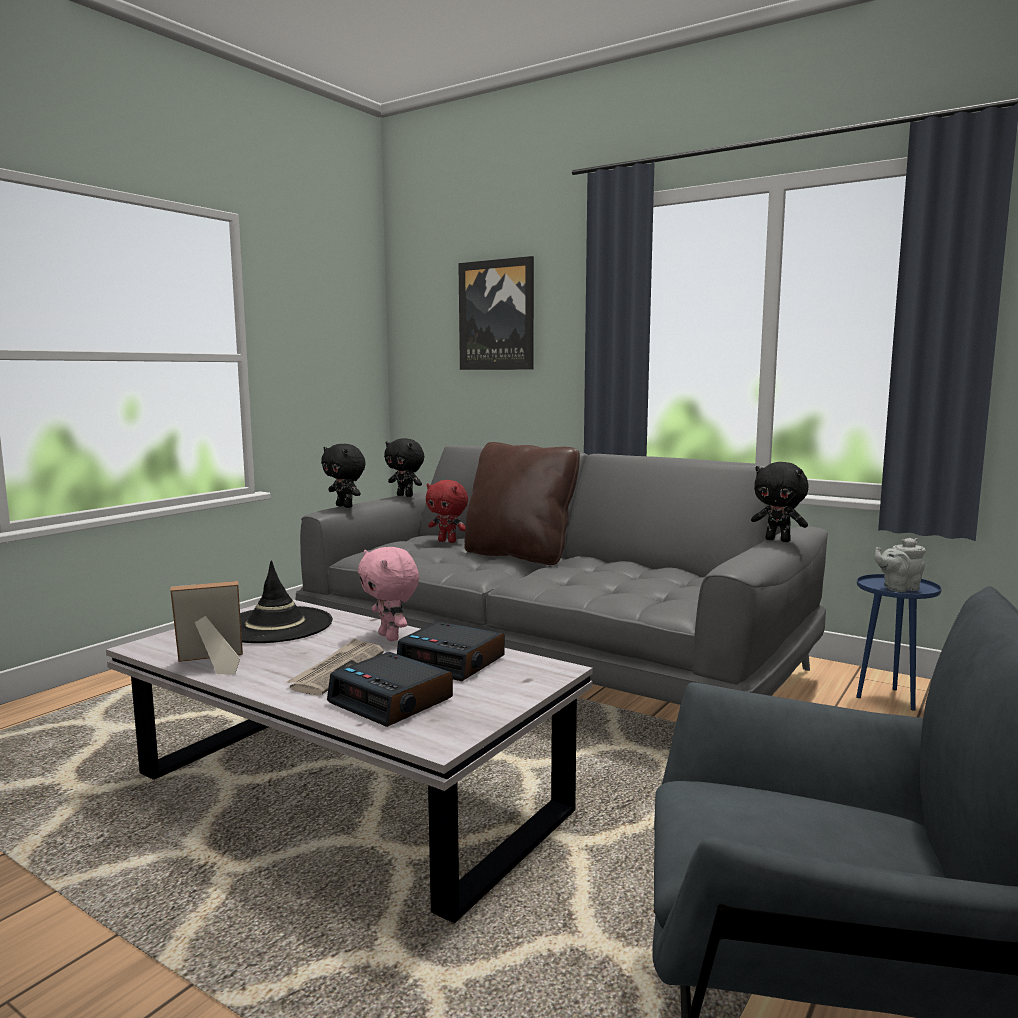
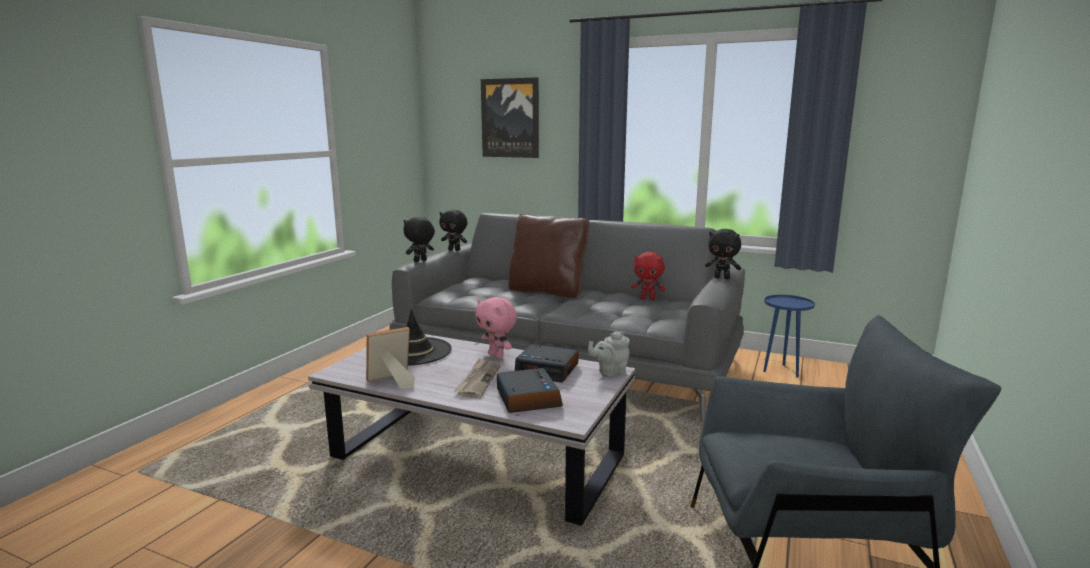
camera: 10 degrees left, 5 degrees up
black plush toy [321,444,366,508] -> black plush toy turned 105 degrees clockwise [403,217,435,262]
alarm clock [327,652,453,727] -> alarm clock turned 135 degrees counterclockwise [497,368,563,413]
red plush toy [426,480,468,543] -> red plush toy moved to [632,252,665,300]
grey teapot [874,538,926,592] -> grey teapot moved to [588,331,630,377]

